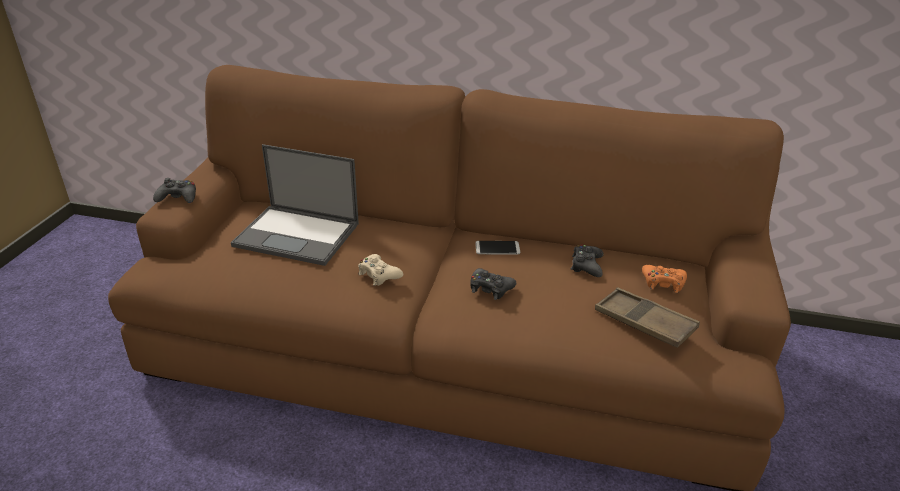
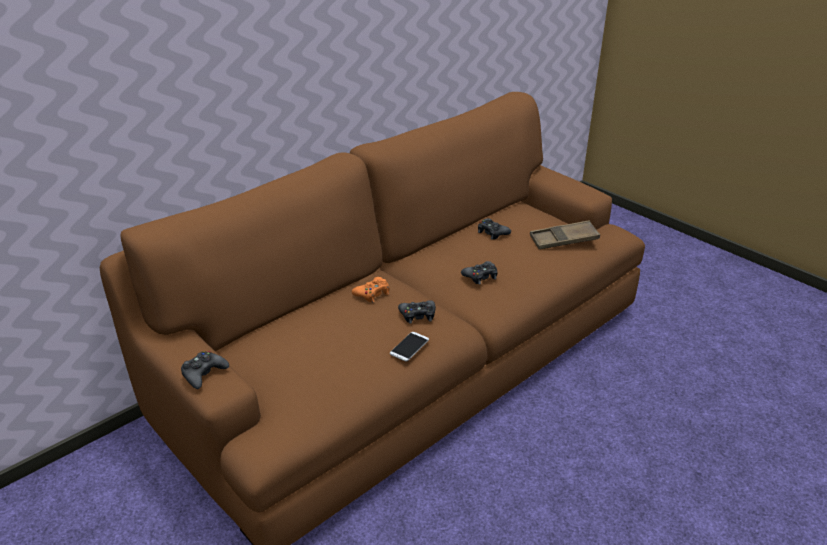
camera: 55 degrees left, 0 degrees up
laptop [231,144,359,266] -> none
beige game controller [358,254,403,286] -> black game controller [398,300,436,324]
phone [475,241,520,255] -> phone moved to [390,332,429,361]
orange game controller [642,265,687,293] -> orange game controller moved to [352,277,389,303]

